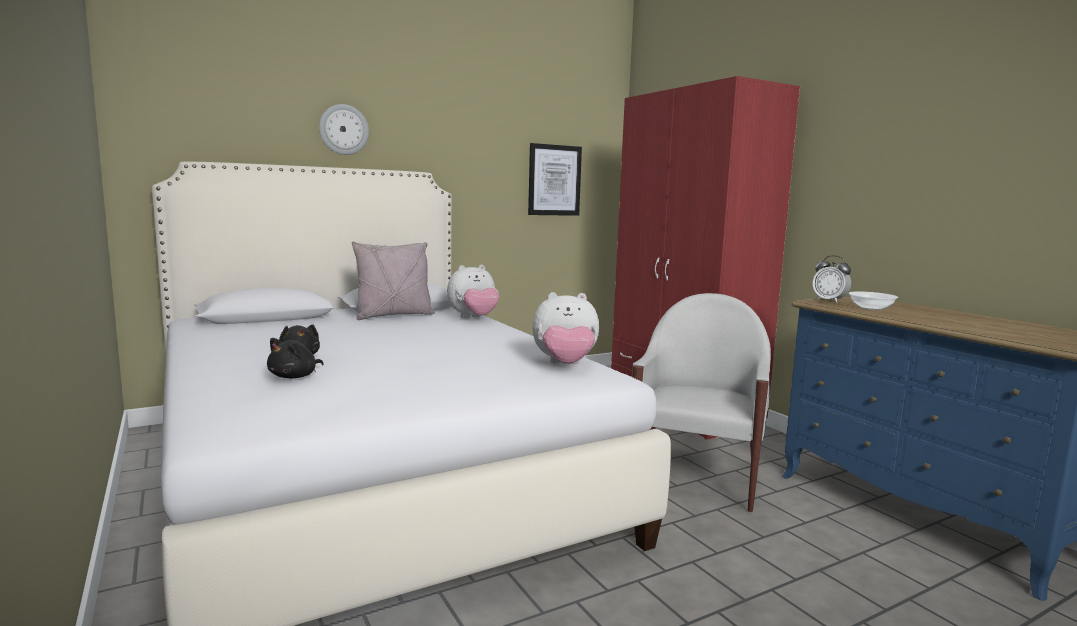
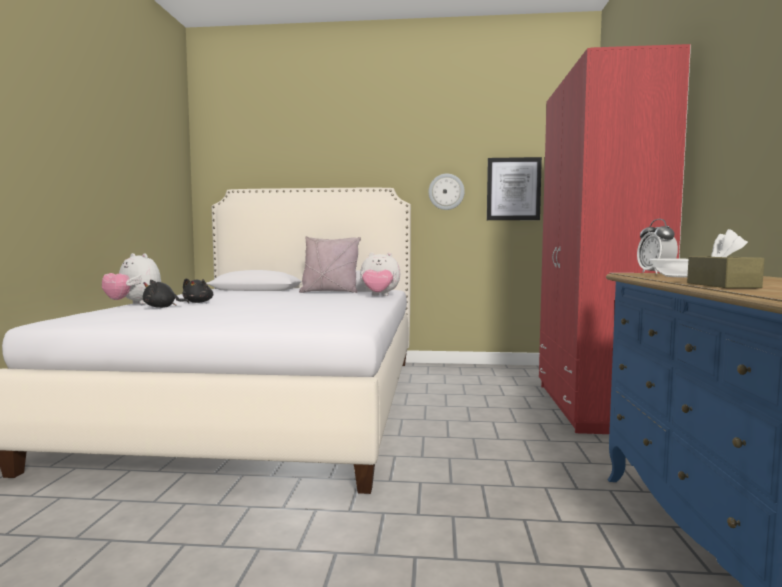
camera: 35 degrees right, 5 degrees down
wall clock [319,104,369,155] -> wall clock moved to [428,174,465,210]
plush toy [532,292,599,364] -> plush toy moved to [102,253,161,304]
white armchair [632,293,771,512] -> none
none -> brown tissue box [687,229,764,288]

